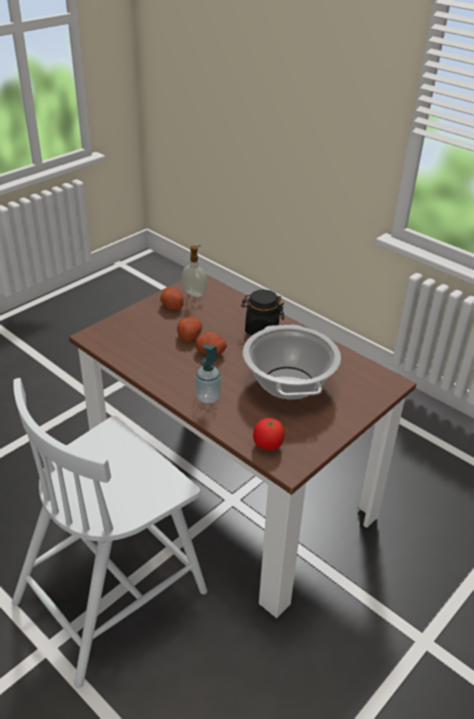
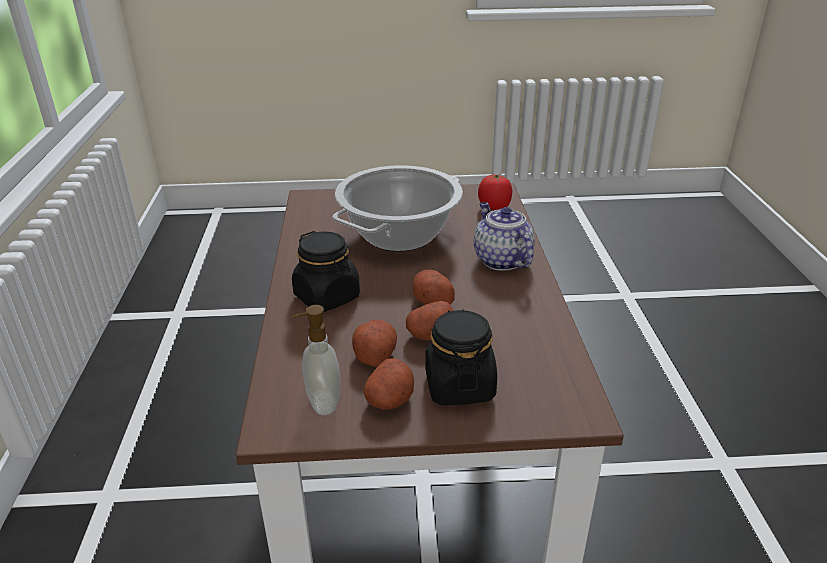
camera: 135 degrees left, 5 degrees down
white chair [12,378,207,688] -> none
soap dispenser [195,344,221,403] -> teapot [474,202,535,271]
none -> potato [352,319,397,367]
none -> black jar [425,309,497,405]

